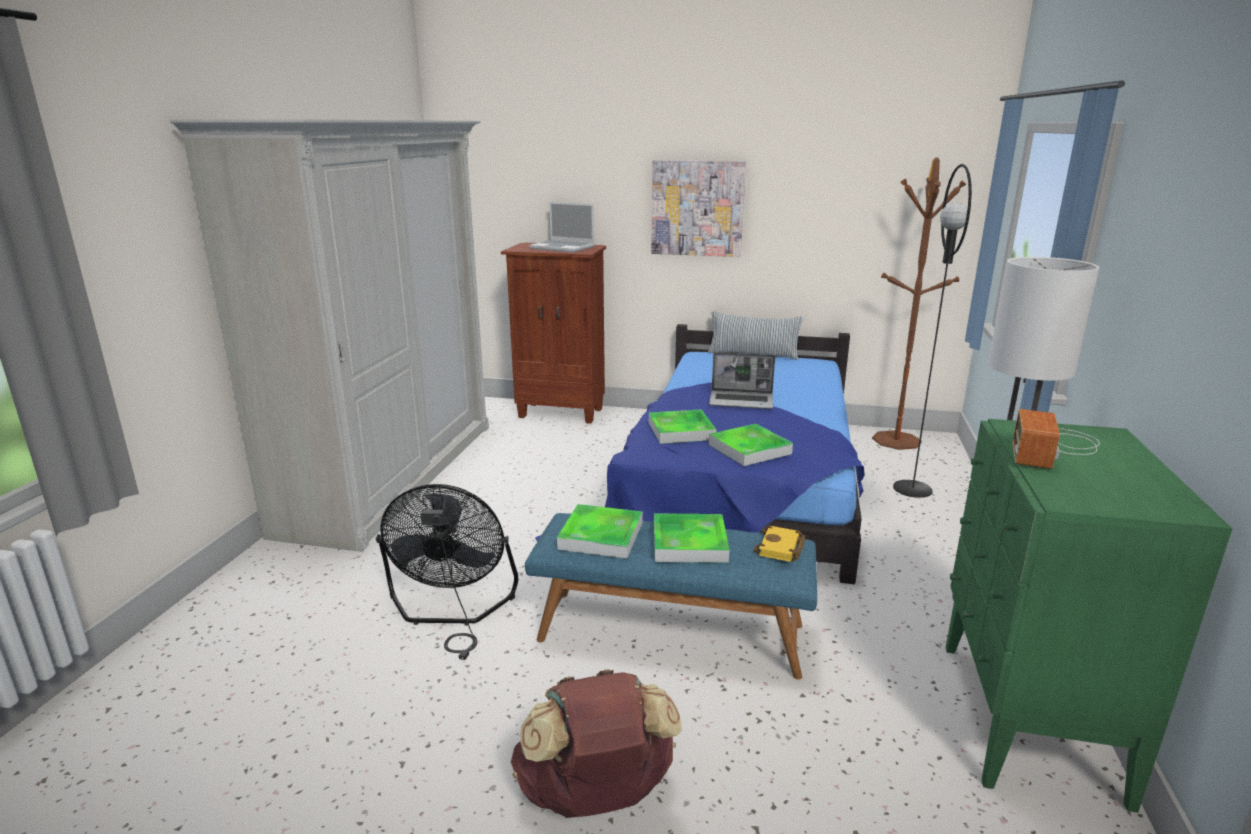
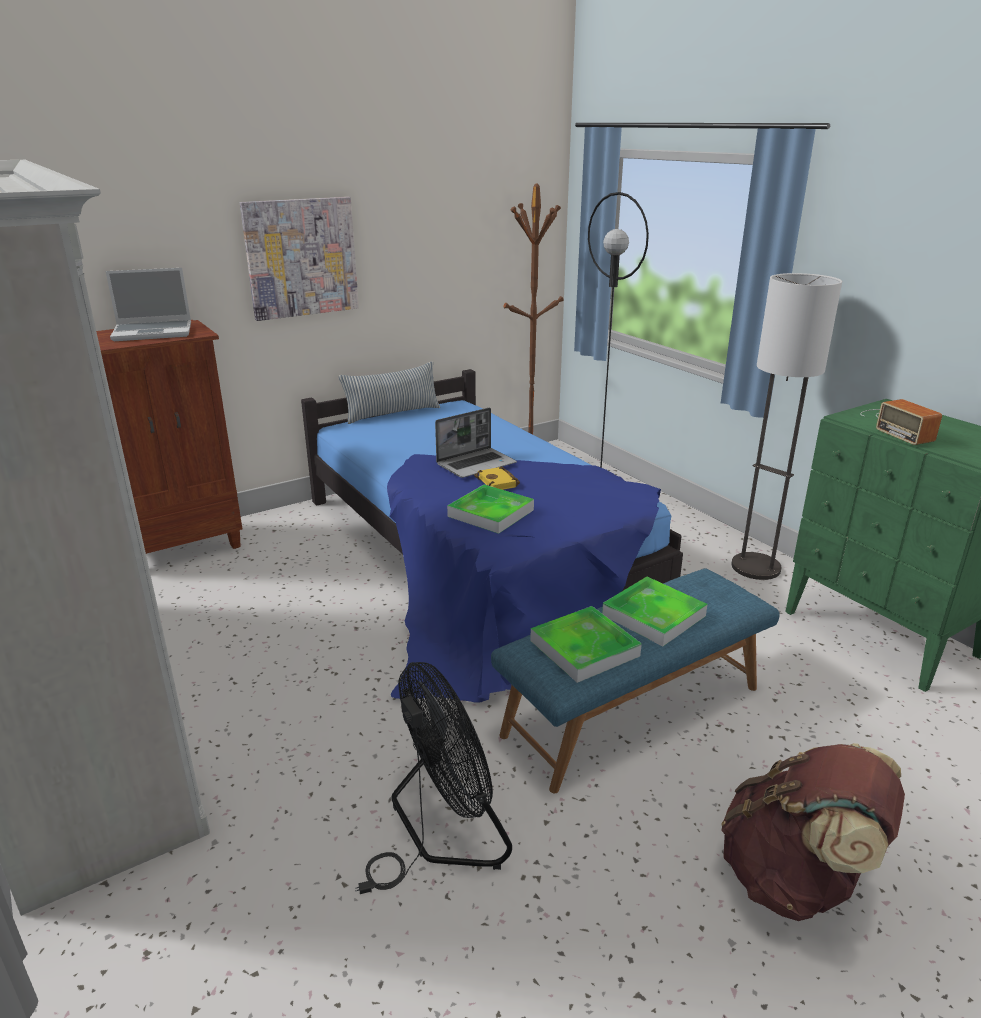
camera: 45 degrees left, 5 degrees up
black fan [376,484,518,660] -> black fan turned 105 degrees clockwise [355,662,512,894]
tray [709,424,793,466] -> none
yellow book [754,525,805,562] -> yellow book moved to [474,466,520,490]

